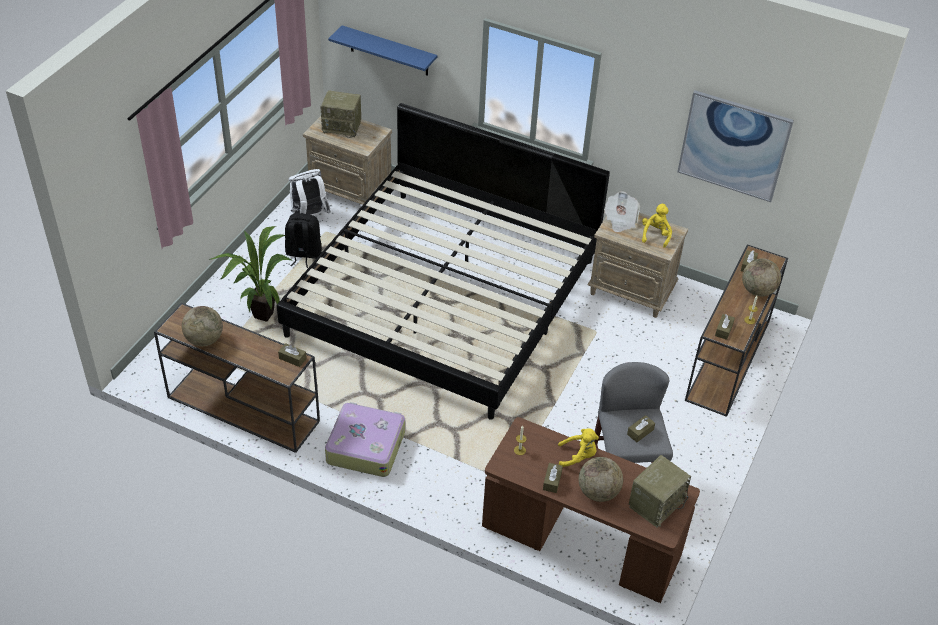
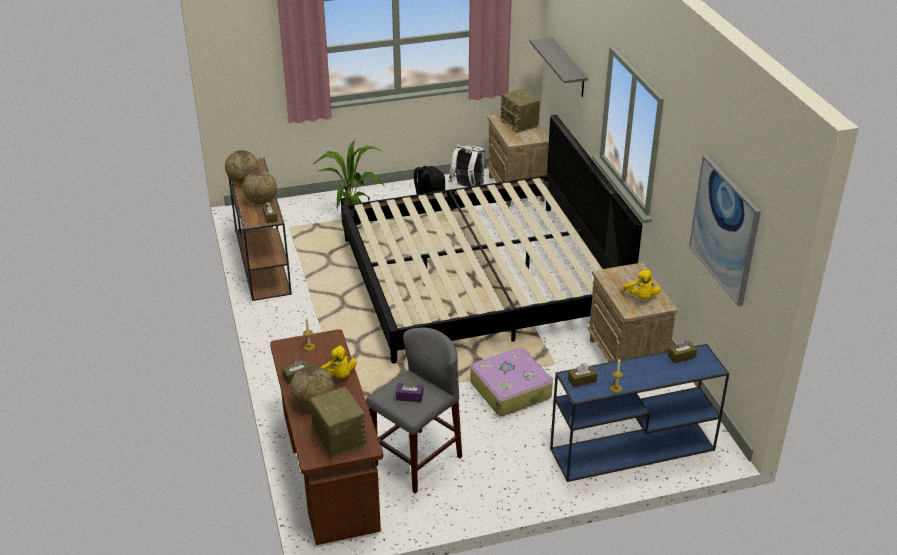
camera: 50 degrees right, 10 degrees down
suitcase [325,402,405,477] -> suitcase moved to [470,348,553,416]
blue shelf [328,25,437,76] -> grey shelf [530,37,588,97]
newspaper [604,192,640,232] -> none
brown tissue box [627,415,655,442] -> purple tissue box [396,381,423,402]
radio [629,455,691,527] -> radio turned 120 degrees counterclockwise [310,387,366,458]
yellow plush toy [642,204,672,248] -> yellow plush toy turned 105 degrees clockwise [623,270,661,299]
brown console table [685,244,788,417] -> blue console table [550,344,729,482]
globe [742,258,781,297] -> globe moved to [243,170,277,204]

